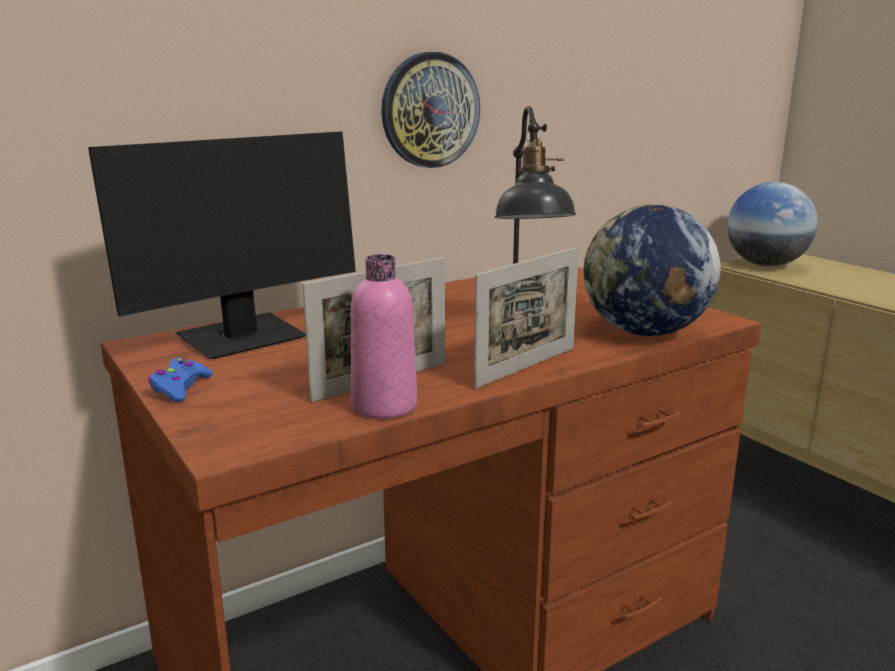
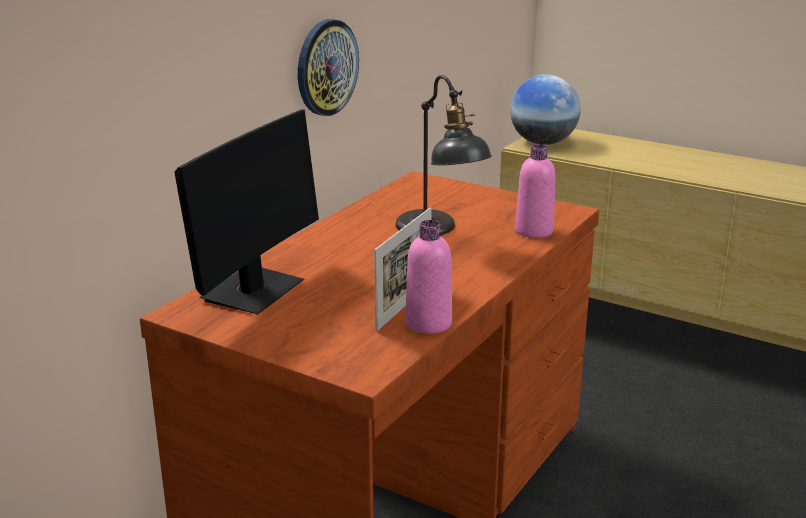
camera: 25 degrees left, 5 degrees up
blue game controller [148,357,213,402] -> none
picture frame [474,247,579,389] -> none
globe [583,205,721,336] -> pink bottle [515,144,555,238]

